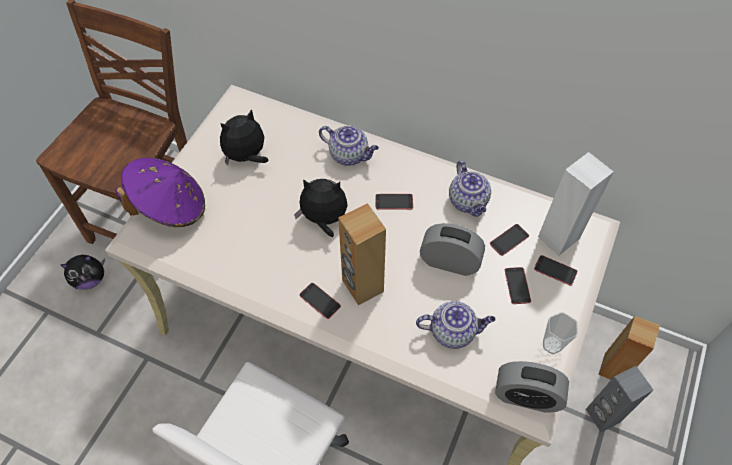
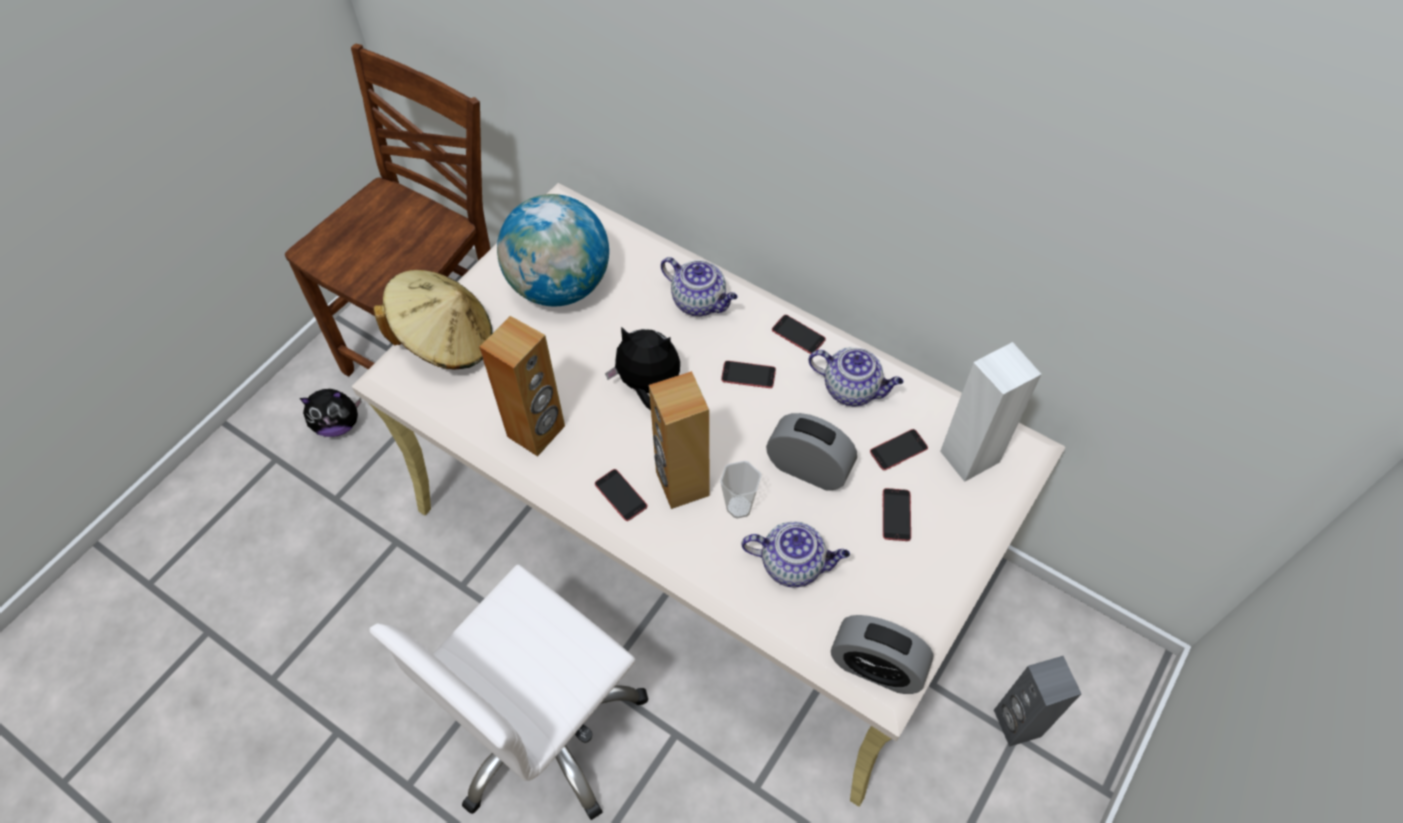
camera: 10 degrees right, 0 degrees up
purple hat [115,158,205,227] -> beige hat [373,270,492,369]
plush toy [220,109,268,166] -> globe [497,194,609,306]
teapot [449,160,491,217] -> teapot turned 60 degrees counterclockwise [809,348,903,406]
phone [534,255,577,285] -> phone moved to [772,315,826,354]
cup [543,312,578,354] -> cup moved to [720,461,761,519]
brown speaker [598,316,660,380] -> brown speaker moved to [479,316,565,456]

